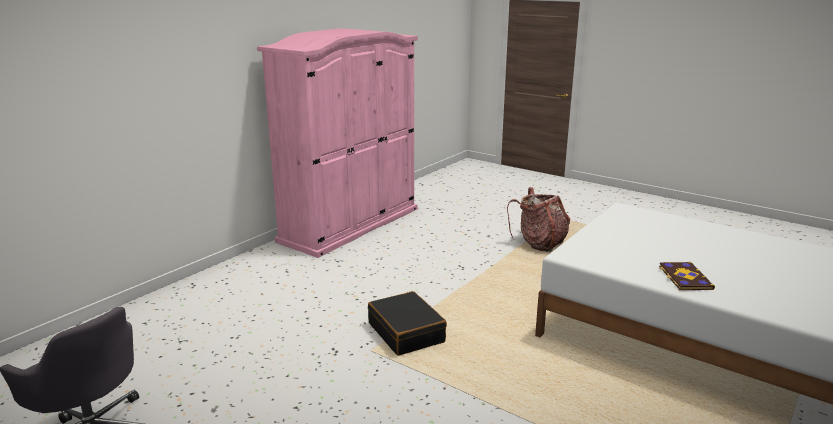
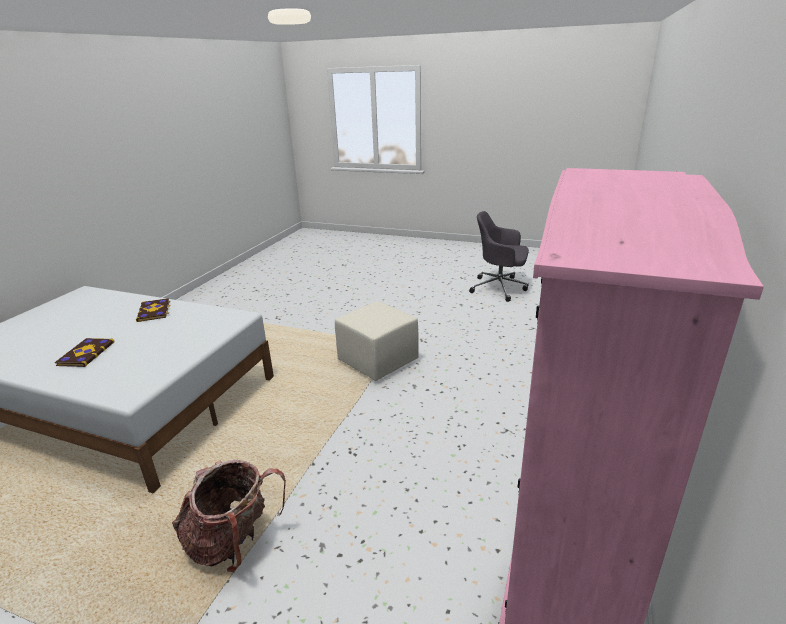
camera: 165 degrees right, 5 degrees up
black suitcase [368,291,447,356] -> beige ottoman [335,301,419,381]
none -> book [55,338,115,367]

